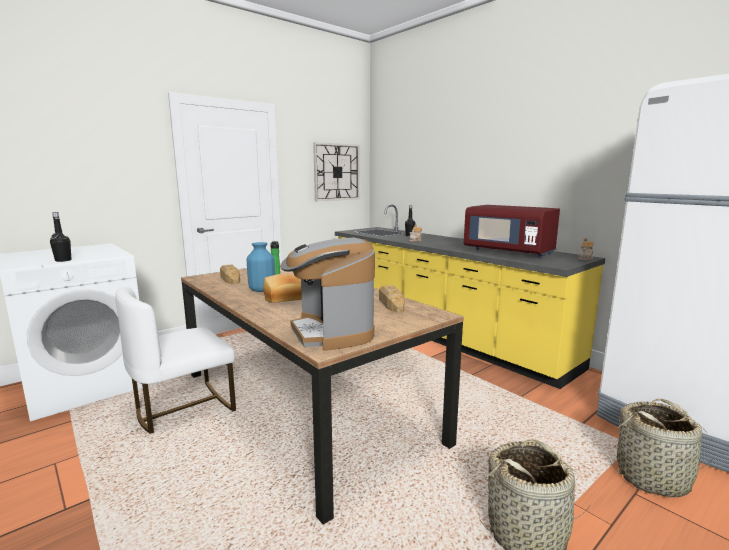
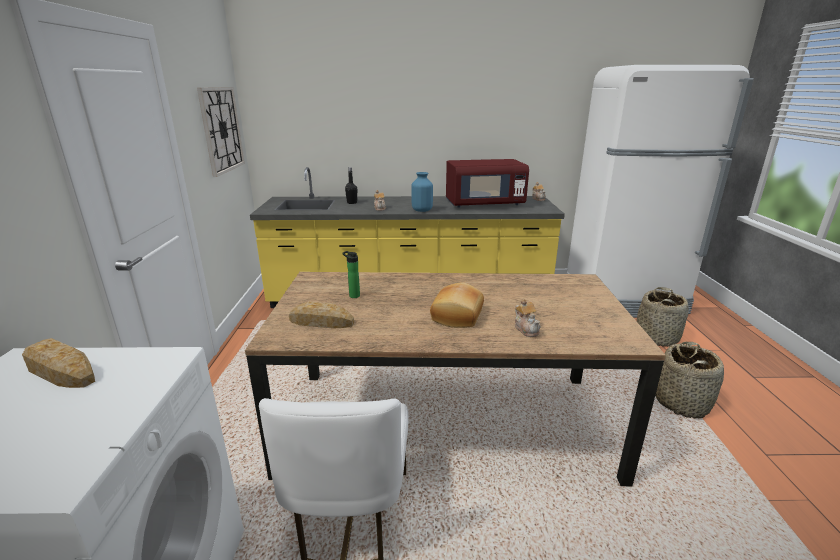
camera: 50 degrees left, 10 degrees up
black bottle [50,212,71,262] -> none
blue vase [247,242,275,292] -> blue vase moved to [411,172,433,212]
coffee machine [280,238,375,351] -> none
bread [379,285,404,313] -> bread moved to [22,338,95,388]
none -> teapot [515,299,541,337]

